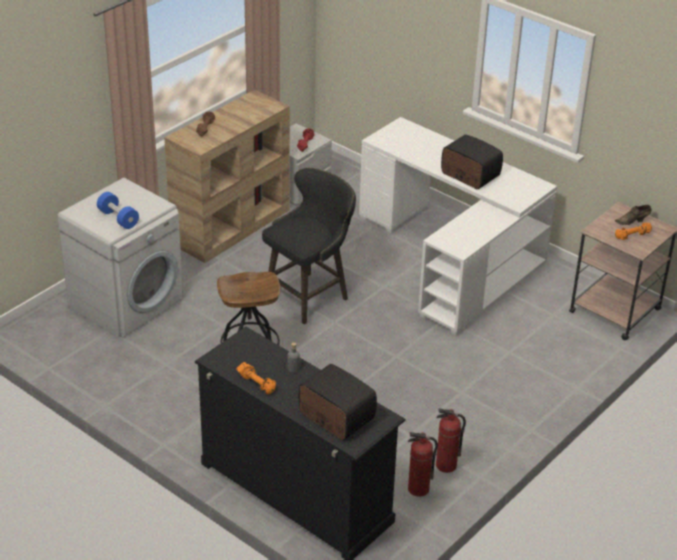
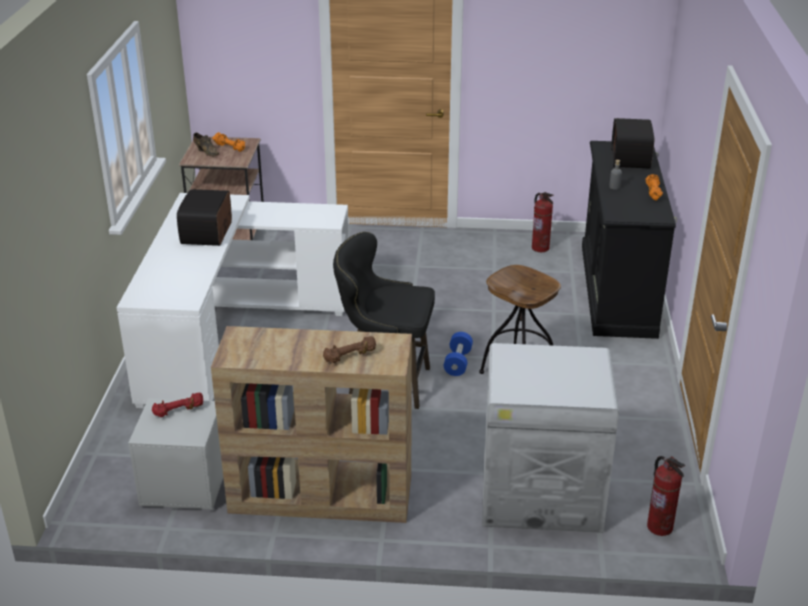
camera: 125 degrees left, 5 degrees down
blue dumbbell [97,192,139,229] -> blue dumbbell moved to [444,332,473,376]
fire extinguisher [436,408,466,473] -> fire extinguisher moved to [647,456,685,536]

